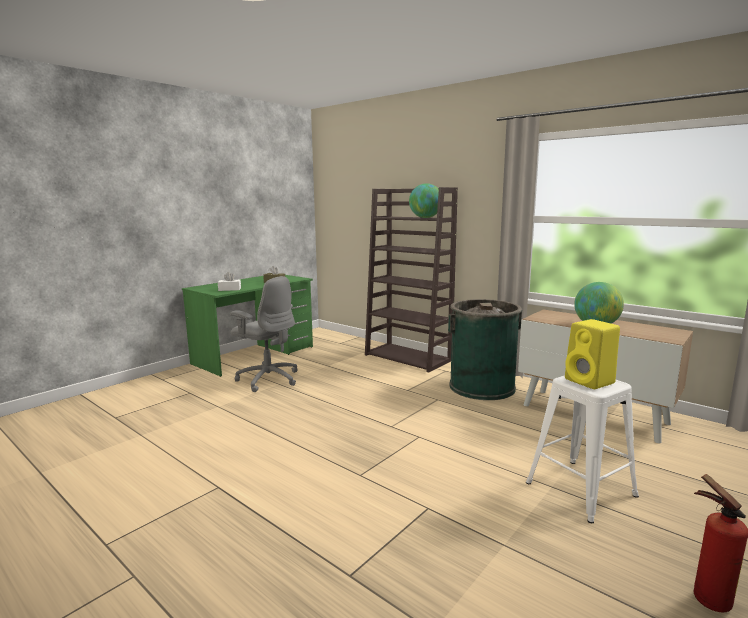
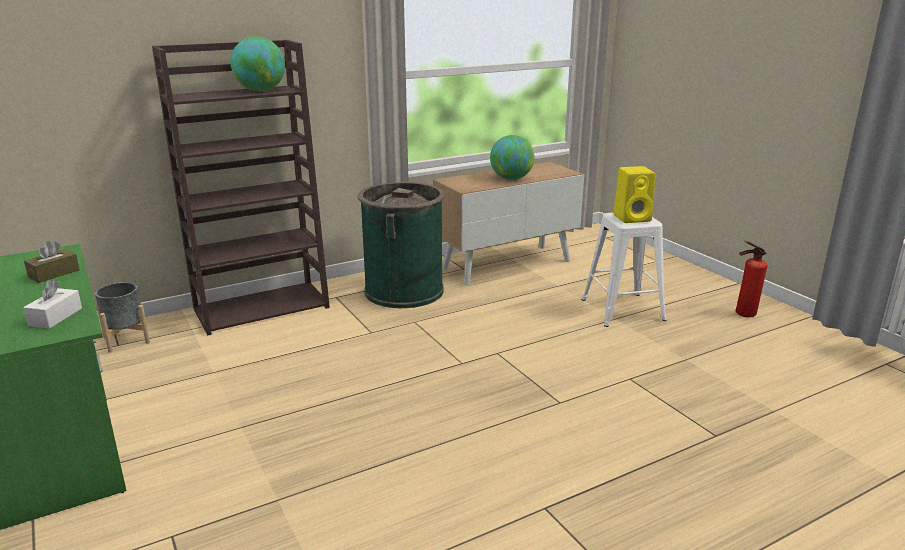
camera: 70 degrees left, 10 degrees up
grey office chair [230,276,298,392] -> none
none -> grey planter [95,282,150,353]

